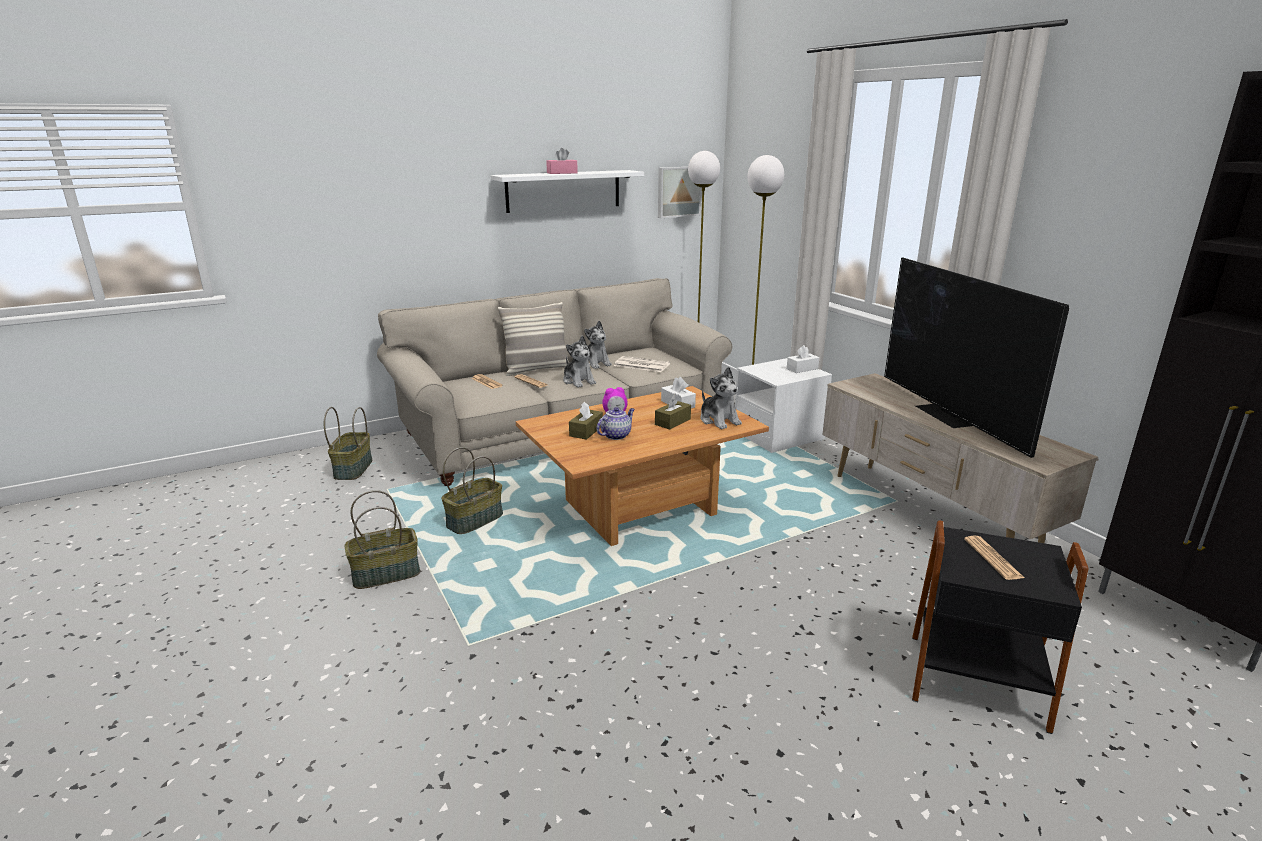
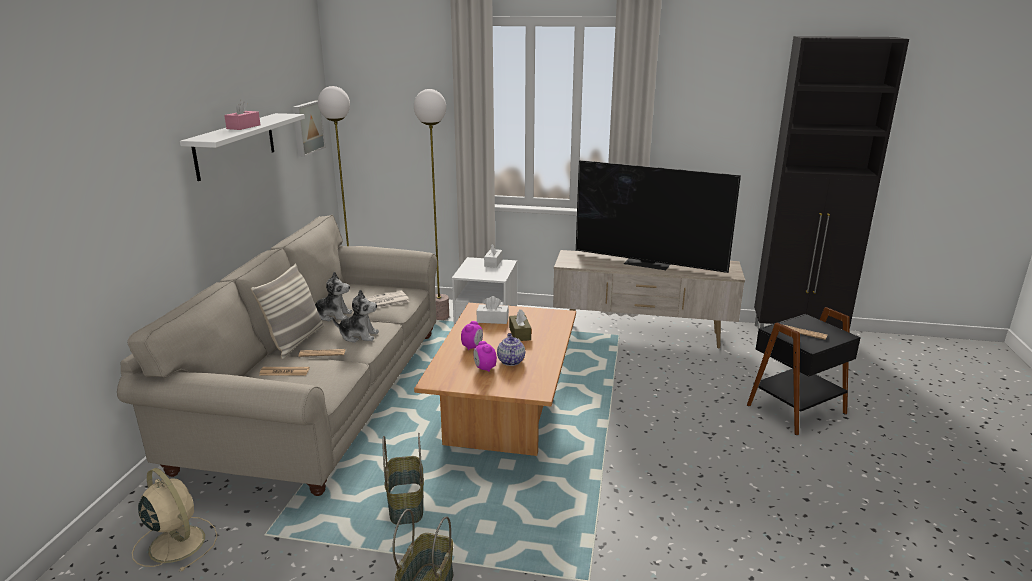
camera: 50 degrees left, 0 degrees up
basket [324,407,372,480] -> beige fan [132,468,218,571]
brown tissue box [569,402,603,440] -> alarm clock [473,341,497,372]
plush toy [701,367,742,429] -> none

